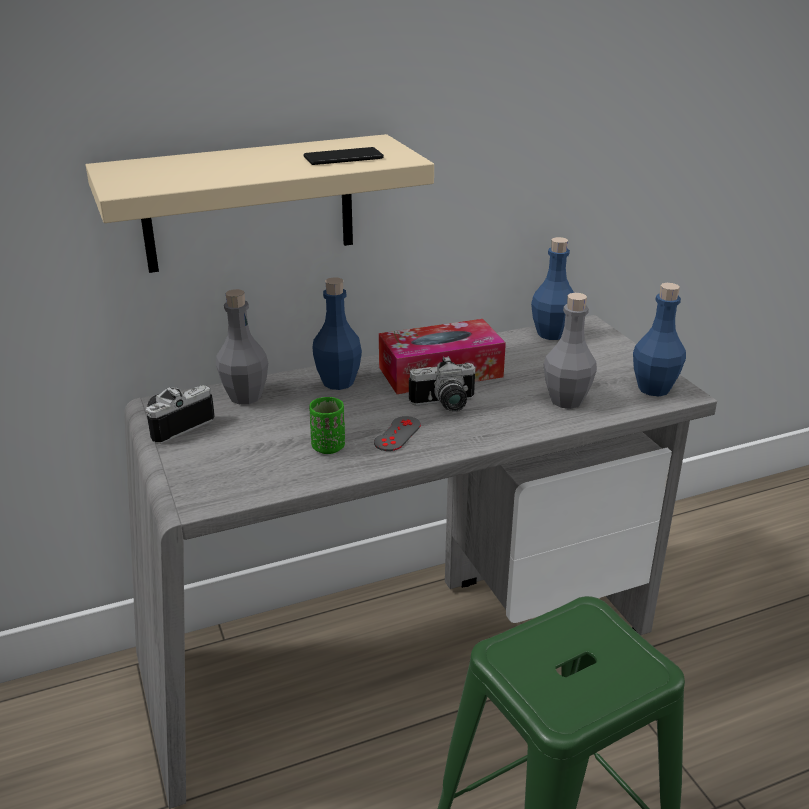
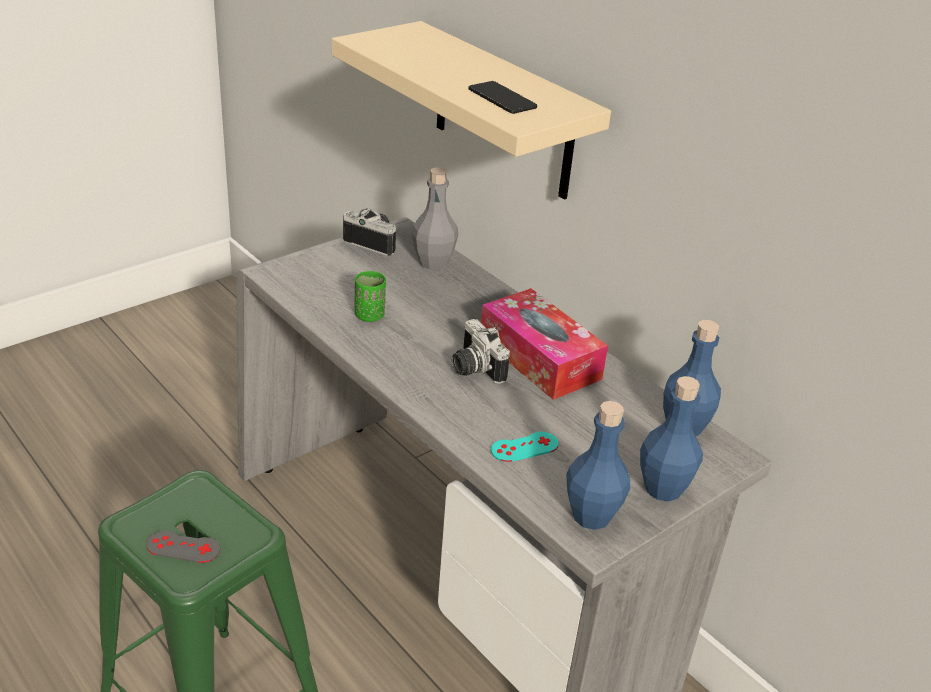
camera: 70 degrees right, 5 degrees up
blue bottle [312,277,362,390] -> blue bottle moved to [640,376,703,502]
grey game controller [374,416,421,451] -> grey game controller moved to [146,530,220,563]
grey bottle [543,293,597,409] -> turquoise game controller [491,432,559,462]

